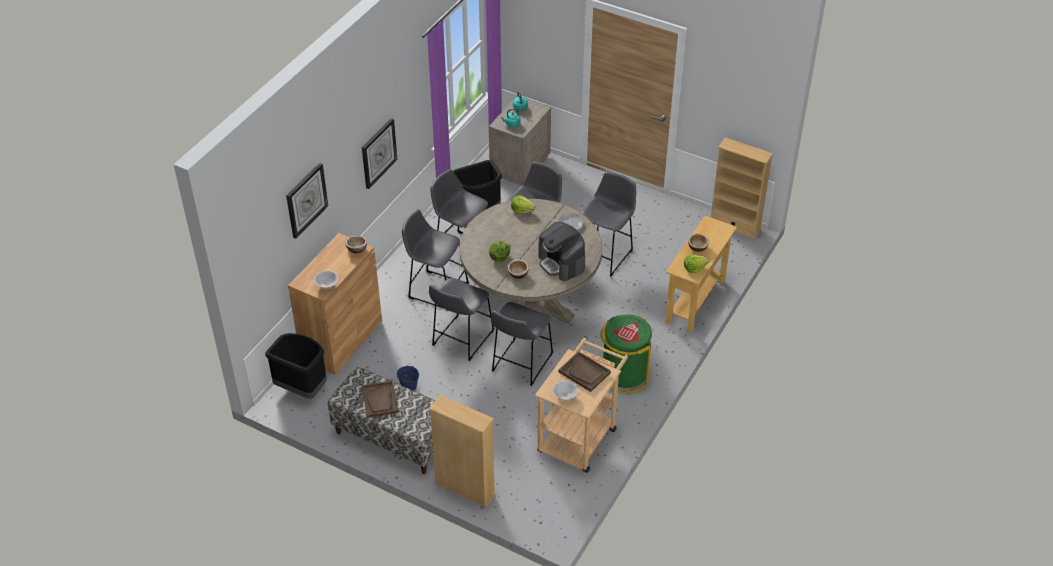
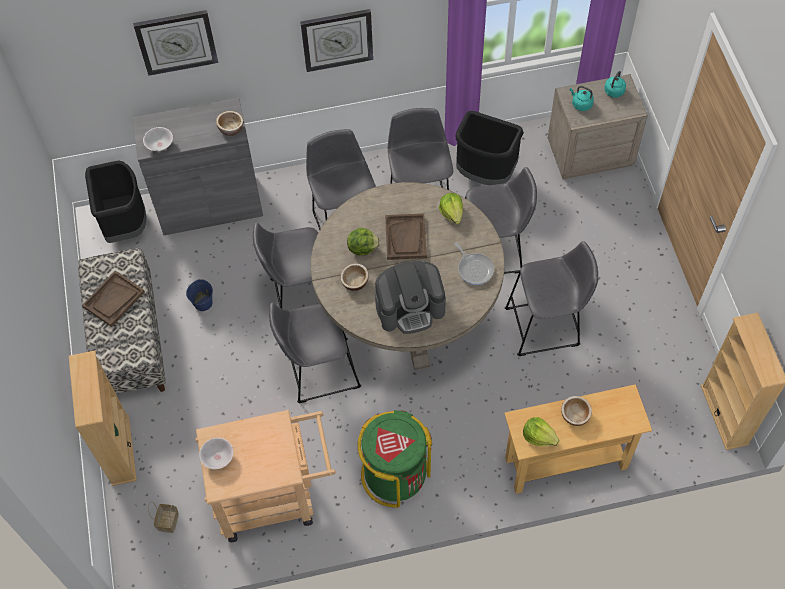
camera: 50 degrees right, 15 degrees up
brown cabinet [288,233,382,375] -> grey cabinet [132,98,263,235]
coffee machine [539,222,585,281] -> coffee machine turned 120 degrees counterclockwise [375,261,446,334]
brown tray [559,351,611,392] -> brown tray moved to [385,213,427,260]
none -> basket [148,502,179,533]

